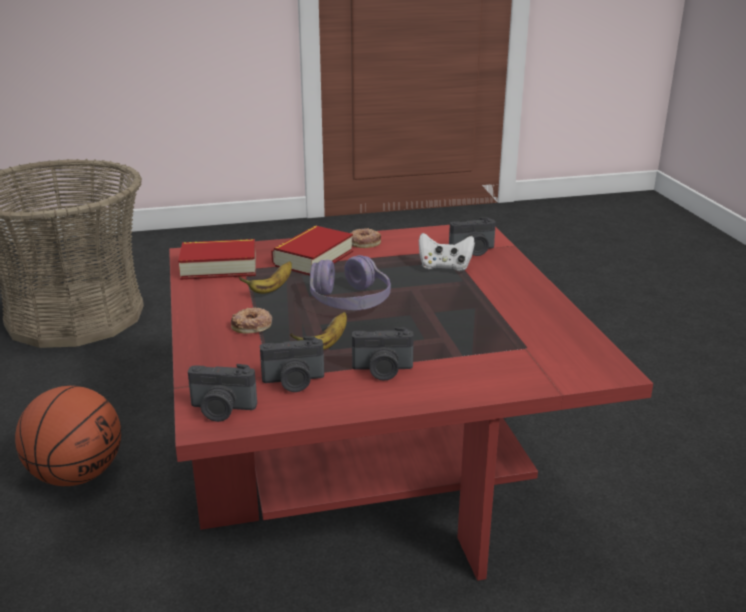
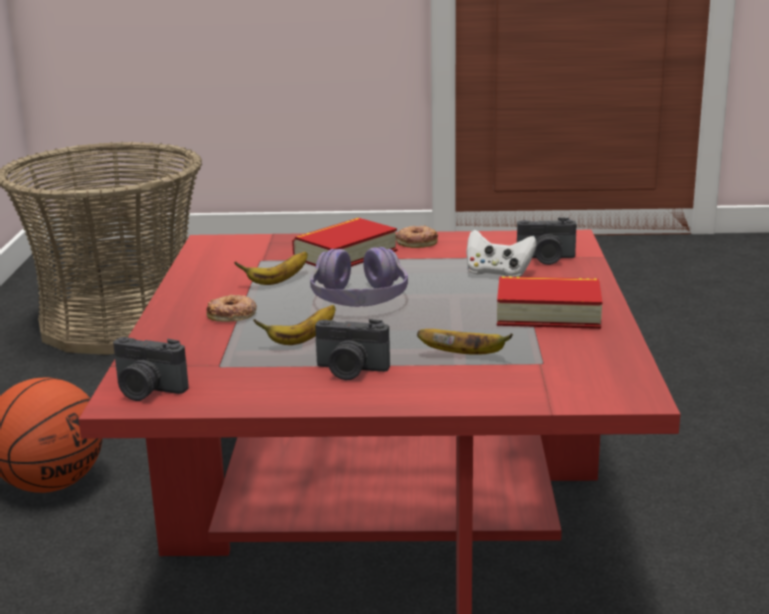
camera: 15 degrees right, 5 degrees down
book [178,239,256,280] -> book moved to [497,276,602,329]
camera [260,336,324,392] -> none
none -> banana [417,329,513,355]

